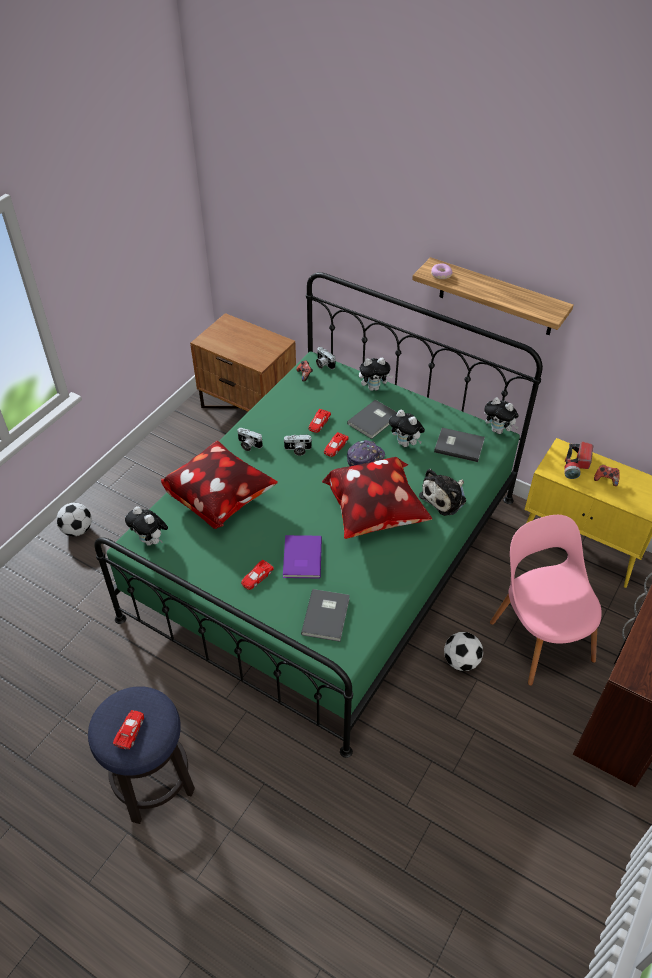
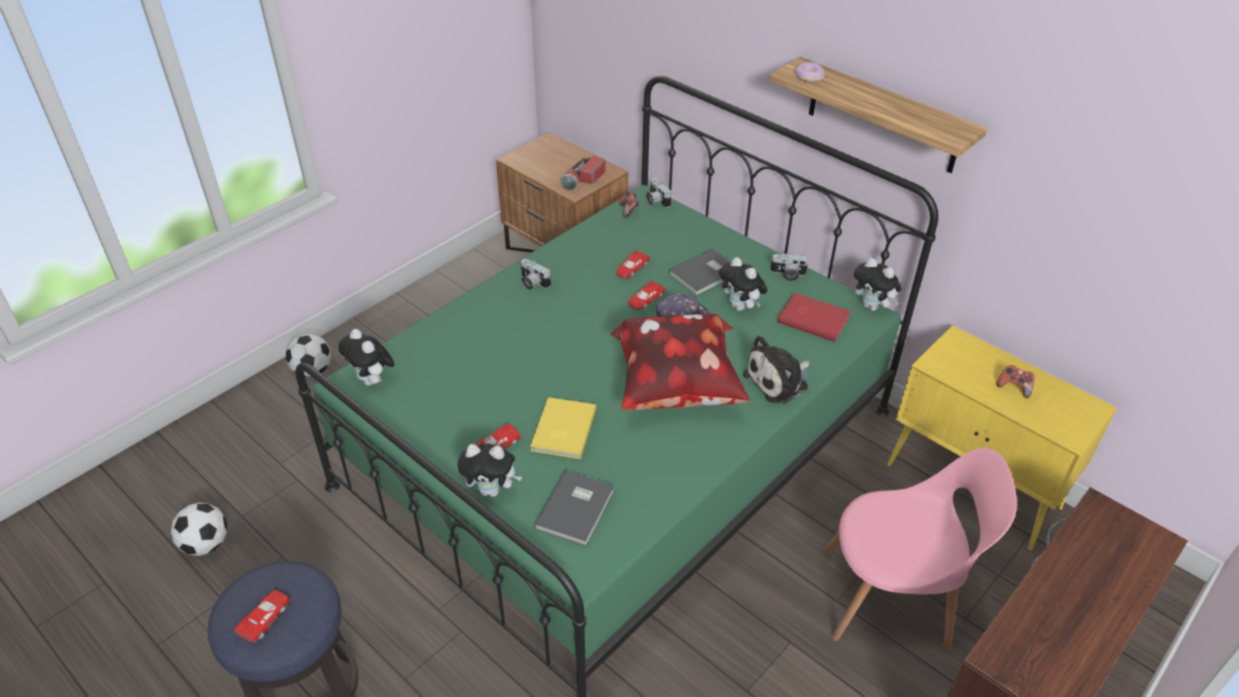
camera: 10 degrees right, 5 degrees down
pillow [161,441,278,529] -> none
camera [283,434,312,456] -> camera moved to [770,254,808,281]
purple book [283,535,322,579] -> yellow book [530,397,597,459]
plush toy [359,358,393,391] -> plush toy moved to [457,444,522,497]
grey book [434,428,485,462] -> red book [777,293,851,342]
football [444,632,483,671] -> football moved to [171,503,227,556]
pink chair [490,515,602,686] -> pink chair turned 105 degrees clockwise [824,448,1017,651]
flashlight [564,441,593,479] -> flashlight moved to [560,155,605,190]

